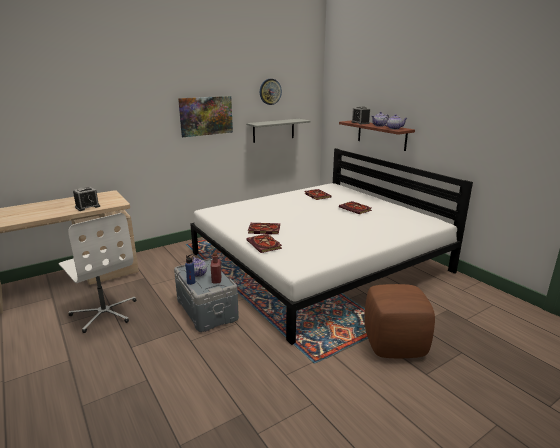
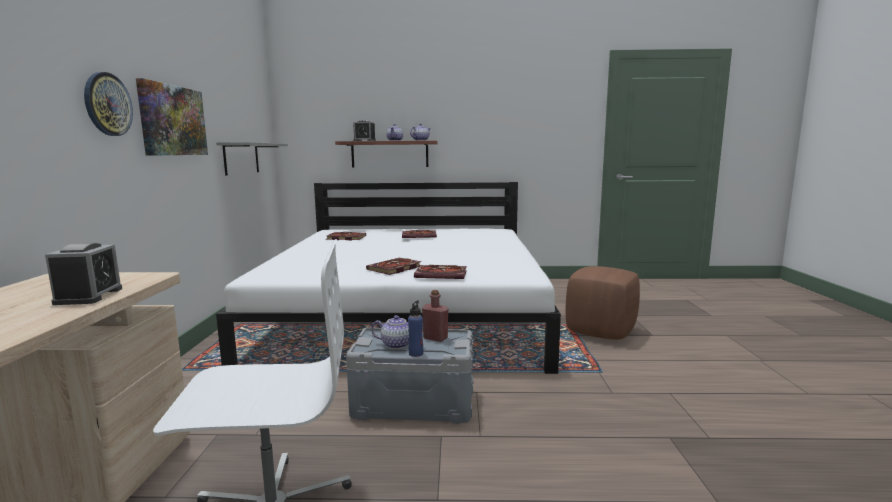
camera: 55 degrees left, 10 degrees down
wall clock [260,79,282,105] -> wall clock moved to [84,72,133,136]

